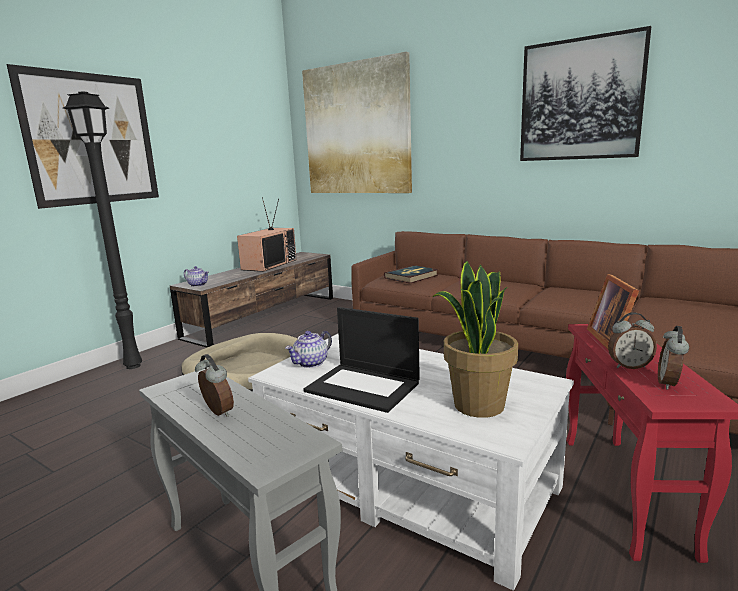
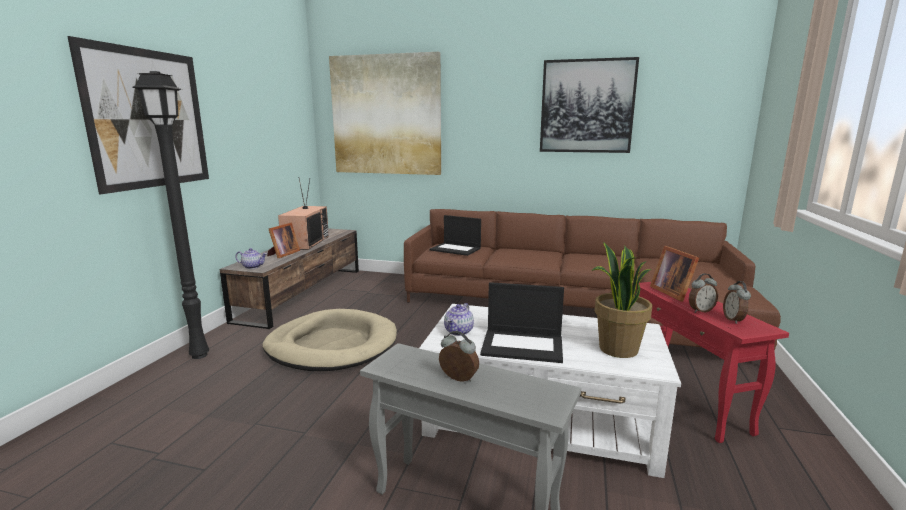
camera: 20 degrees left, 0 degrees up
book [384,265,438,283] -> laptop [430,215,481,256]
none -> picture frame [267,222,300,258]

